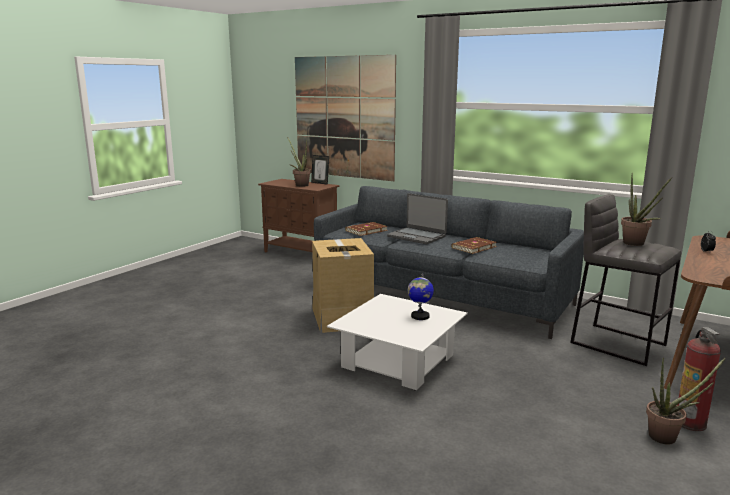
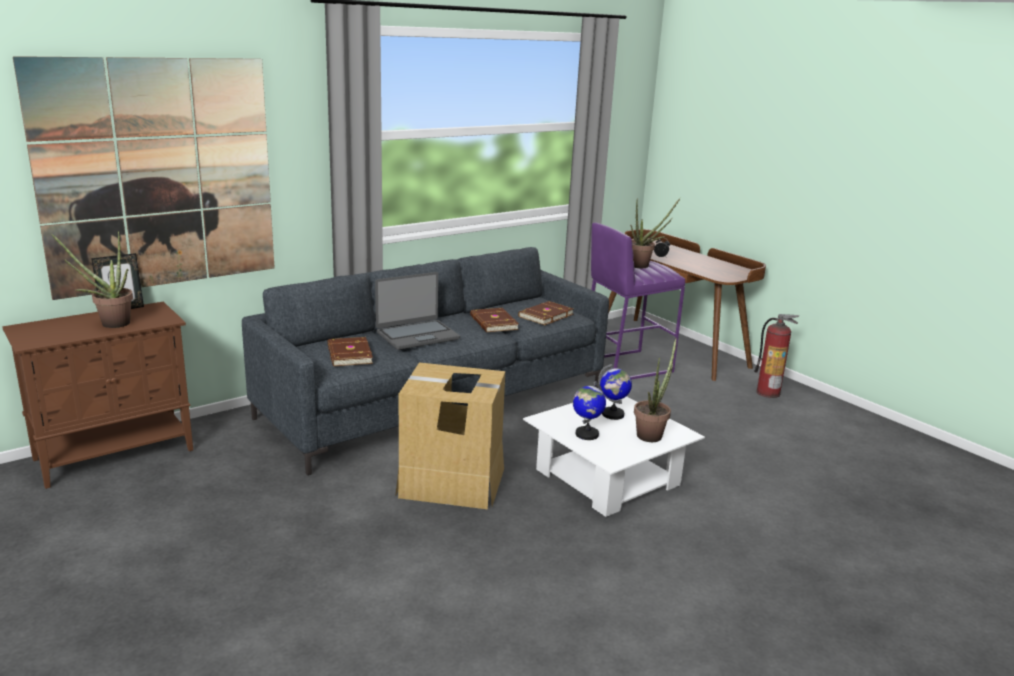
camera: 70 degrees left, 5 degrees up
grey stool [570,194,681,366] -> purple stool [591,223,685,380]
potted plant [646,357,725,445] -> potted plant moved to [634,337,677,442]
none -> brown book [518,301,573,325]
none -> globe [573,381,606,440]

